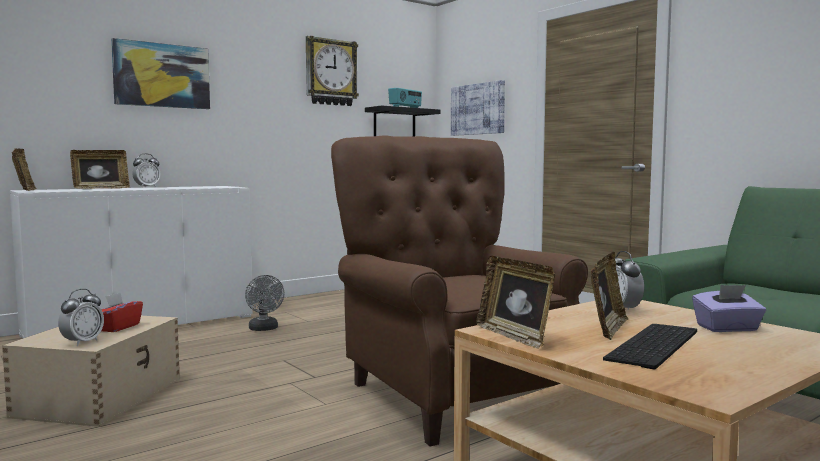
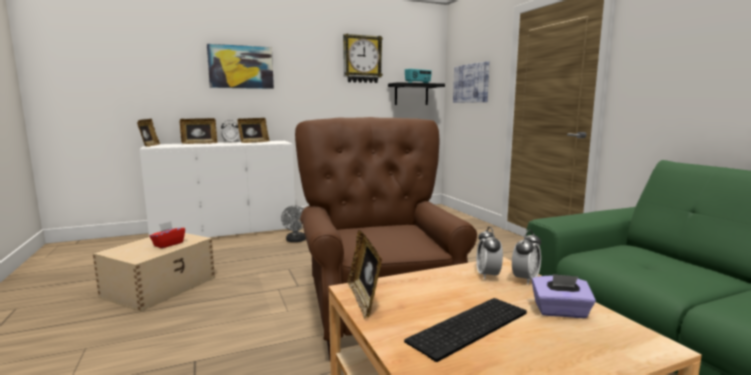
camera: 15 degrees right, 5 degrees up
alarm clock [58,289,104,346] -> alarm clock moved to [512,230,541,285]
picture frame [591,252,628,340] -> picture frame moved to [237,118,270,143]

